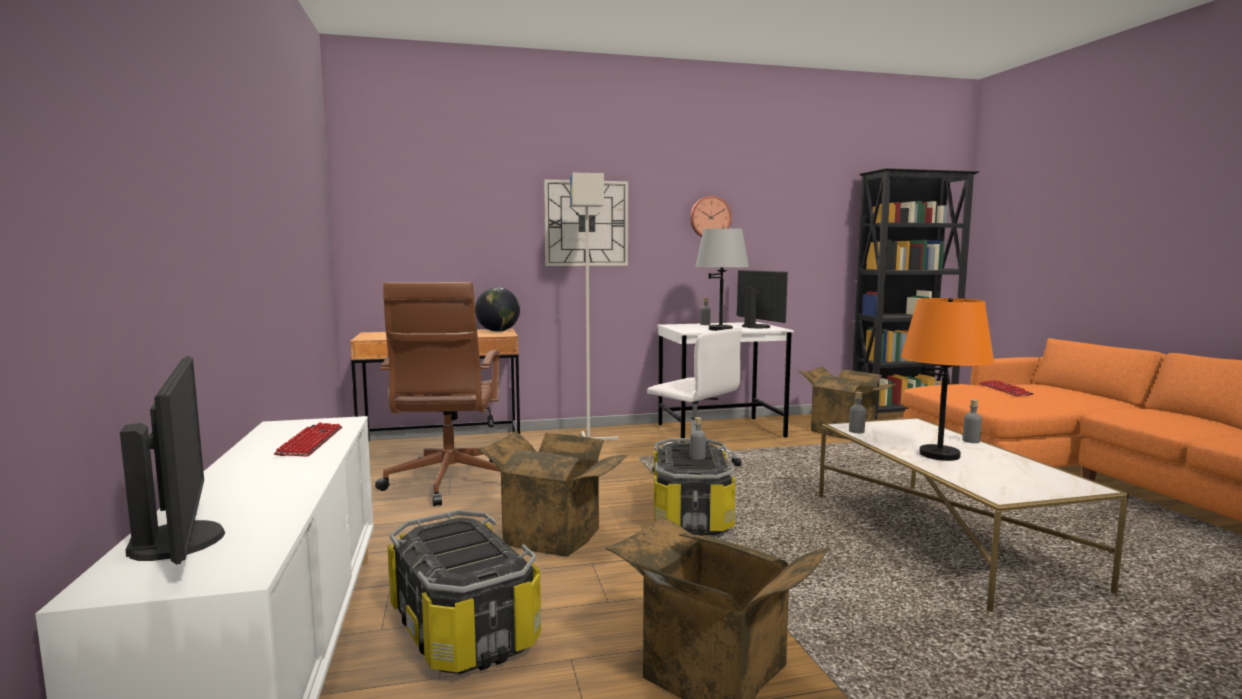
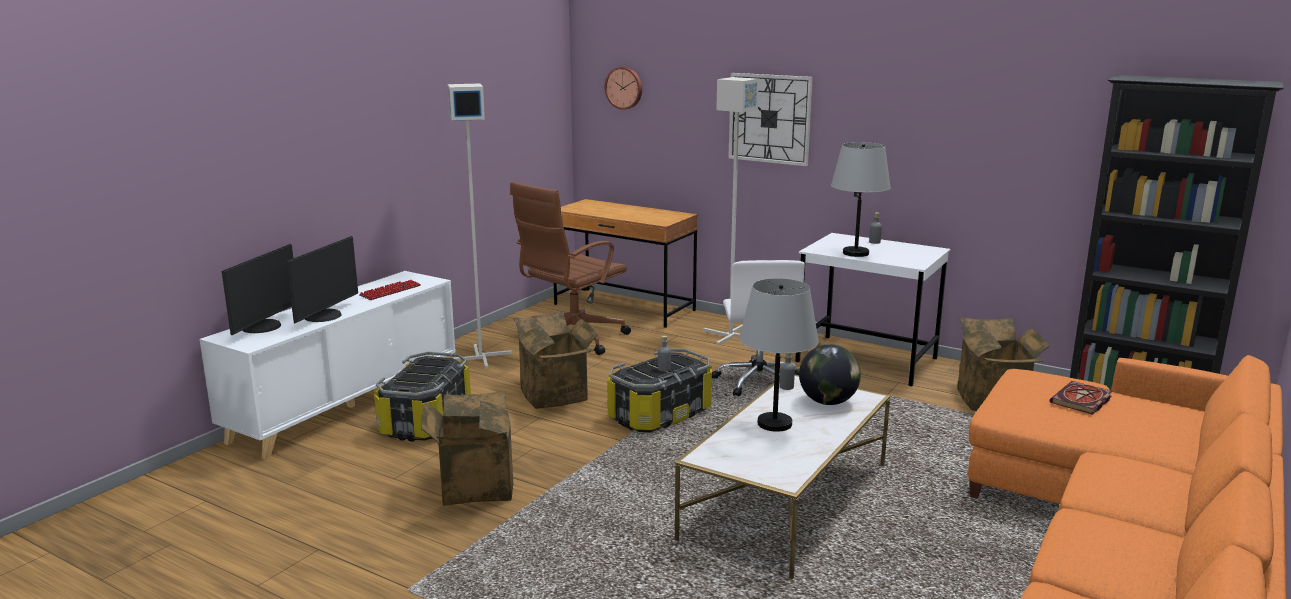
camera: 45 degrees right, 10 degrees up
globe [475,287,520,332] -> globe moved to [799,344,861,405]
wall clock [690,196,732,237] -> wall clock moved to [605,67,642,110]
monitor [737,270,788,328] -> monitor moved to [286,236,358,323]
orange table lamp [901,298,994,461] -> grey table lamp [739,278,819,432]
grey bottle [962,399,982,443] -> none
keyboard [979,380,1034,396] -> book [1050,381,1113,415]
none -> grey floor lamp [448,84,512,369]

